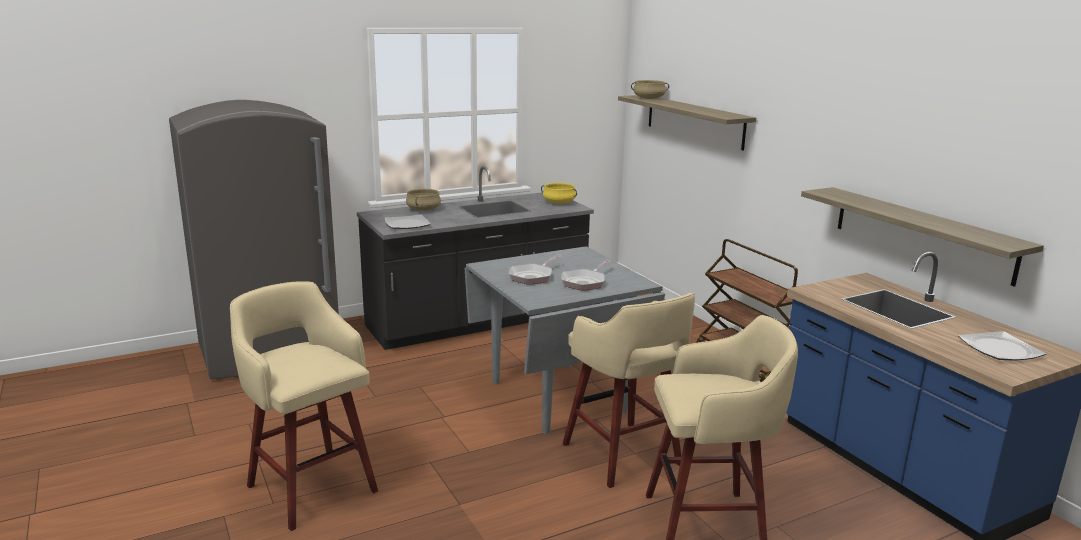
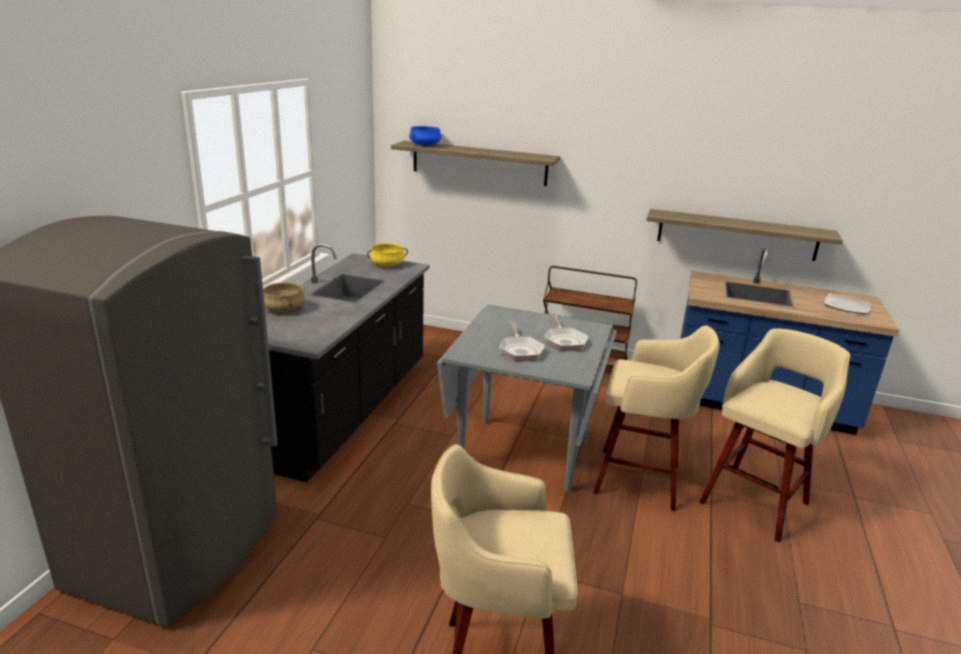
camera: 45 degrees left, 5 degrees up
plate [384,214,430,229] -> none
beige cooking pot [631,80,669,99] -> blue cooking pot [409,126,441,146]

